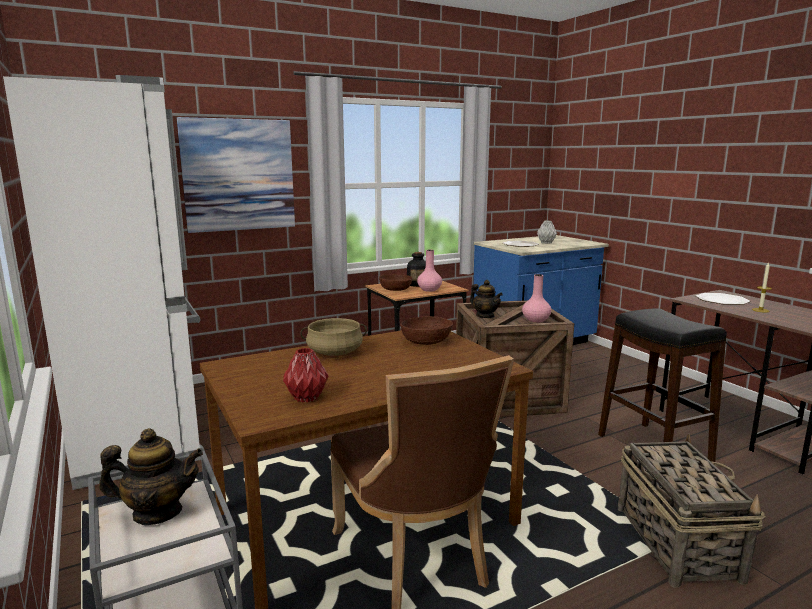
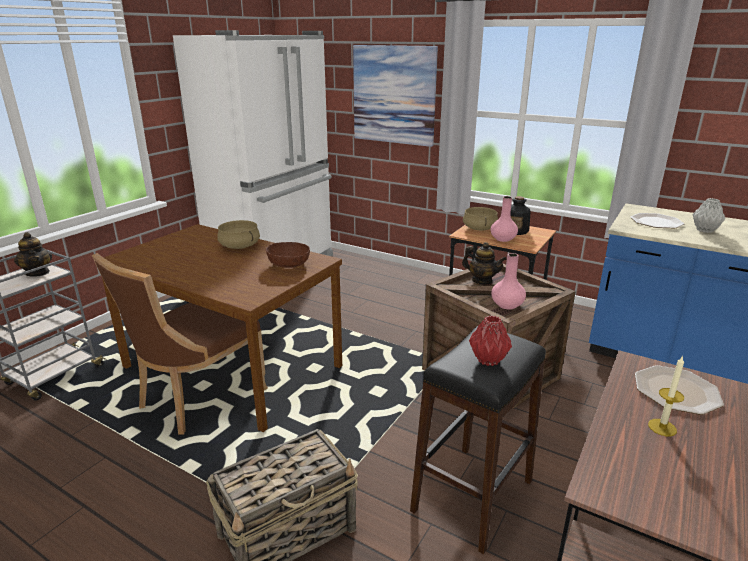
camera: 60 degrees right, 10 degrees up
red vase [283,348,329,403] -> red vase moved to [469,315,512,366]
brown bowl [379,275,412,291] -> beige cooking pot [463,207,498,231]
teapot [470,280,503,318] -> teapot turned 75 degrees counterclockwise [462,242,507,284]

